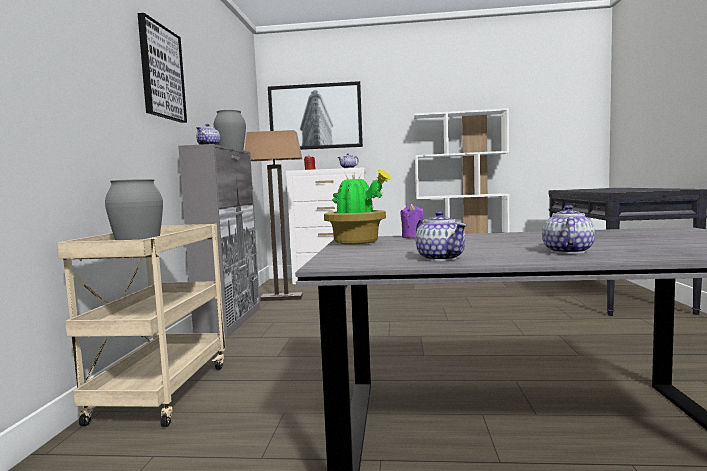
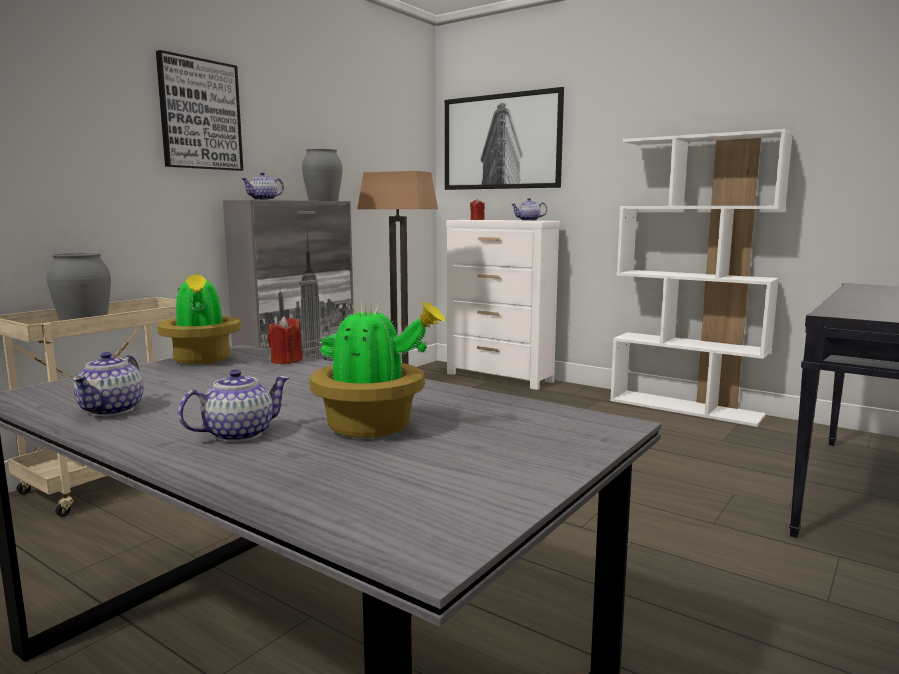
camera: 30 degrees right, 5 degrees up
purple candle [400,204,424,238] -> red candle [267,316,303,364]
none -> potted plant [310,301,446,438]

